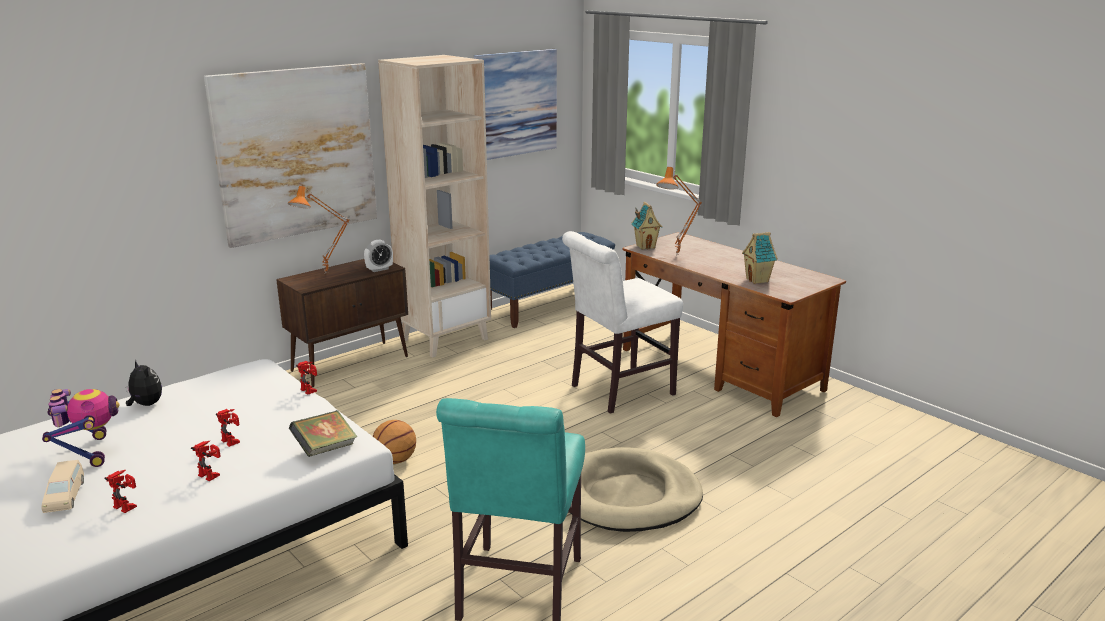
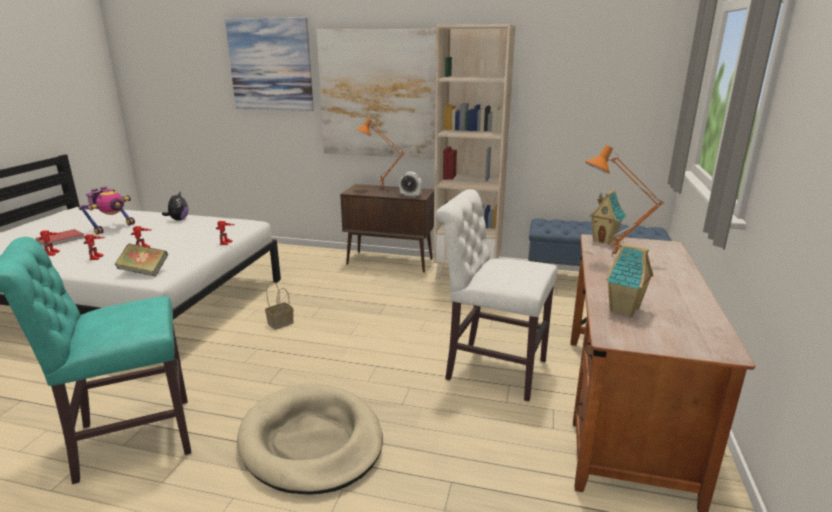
camera: 55 degrees right, 0 degrees up
beige toy car [42,460,84,513] -> red book [35,229,85,247]
basketball [373,420,416,464] -> basket [265,281,294,330]
picture [474,49,557,160] -> picture moved to [225,17,314,111]

